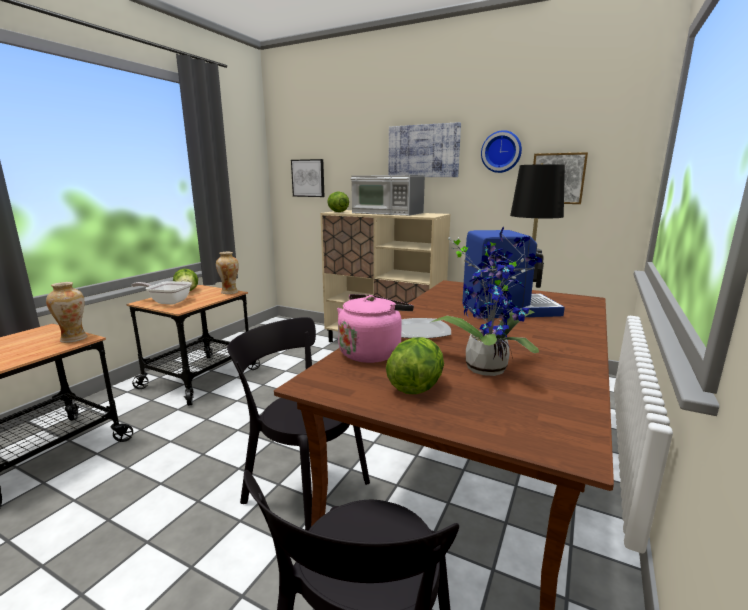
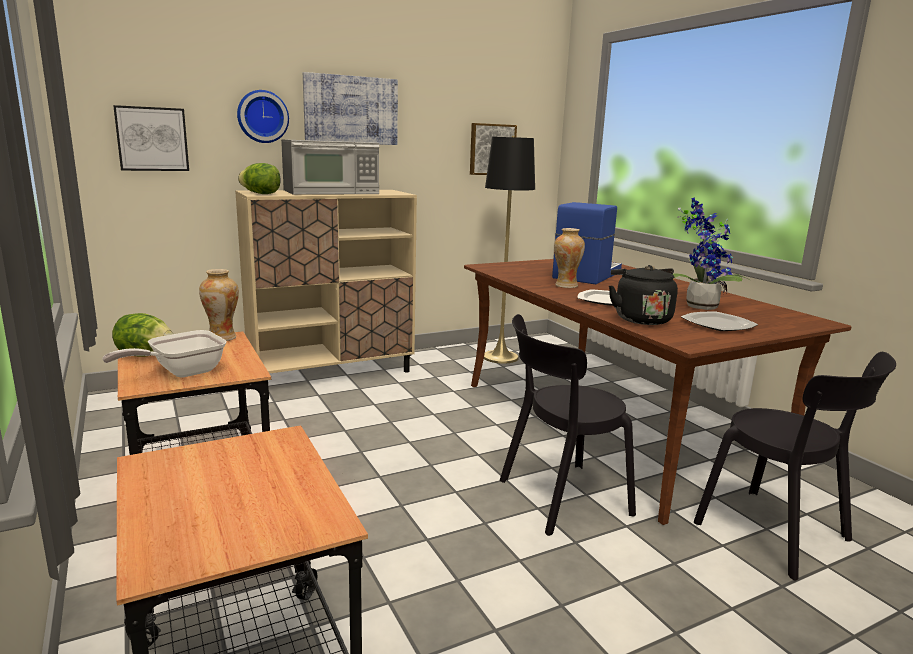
camera: 55 degrees left, 0 degrees up
vase [46,282,87,343] -> vase moved to [554,228,585,288]
pink kettle [337,294,414,363] -> black kettle [609,265,678,325]
lettuce [386,337,444,394] -> plate [681,311,758,331]
wall clock [481,130,522,173] -> wall clock moved to [237,90,289,143]

